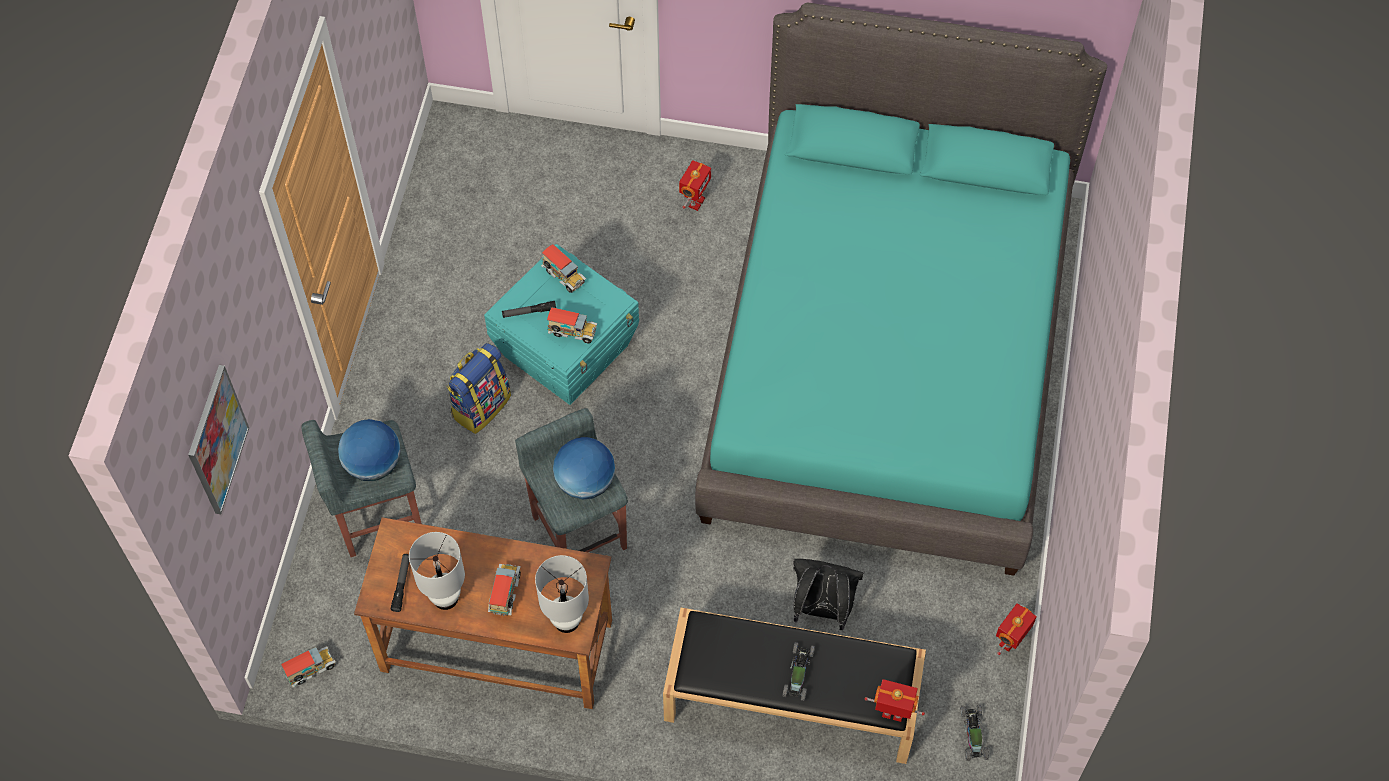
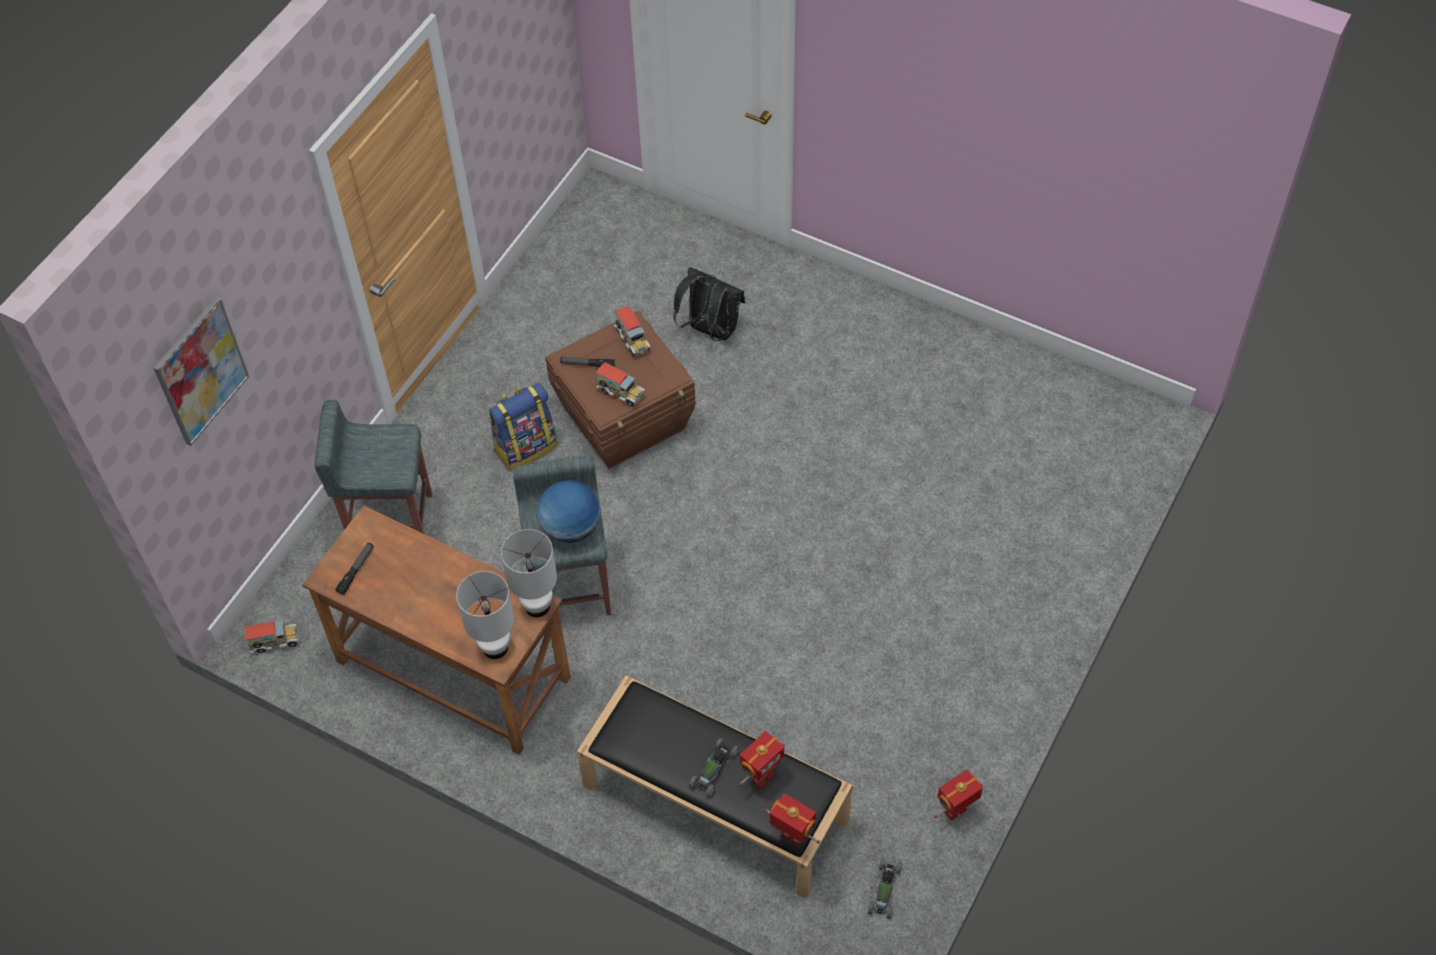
camera: 20 degrees right, 5 degrees down
globe [338,419,401,481] -> none
white table lamp [409,532,465,610] -> white table lamp moved to [501,529,557,617]
turquoise storage box [484,244,639,405] -> brown storage box [545,311,696,469]
toy truck [488,564,521,616] -> none
toy robot [679,160,711,211] -> toy robot moved to [739,731,784,789]
turquoise bed [695,2,1107,576] -> none
black backpack [793,559,864,630] -> black backpack moved to [673,267,745,341]

